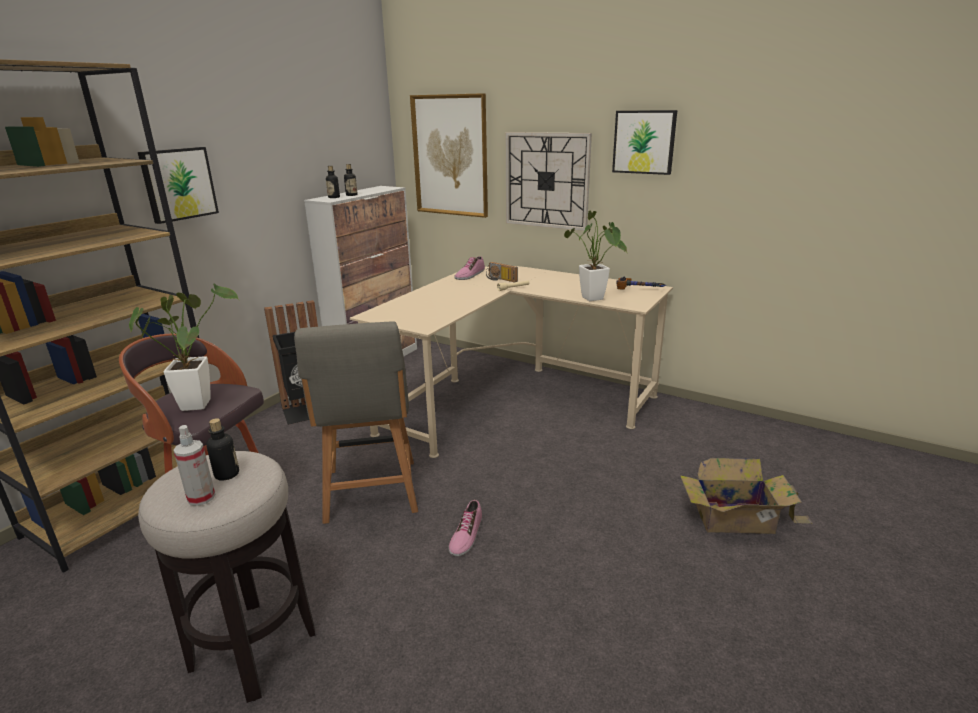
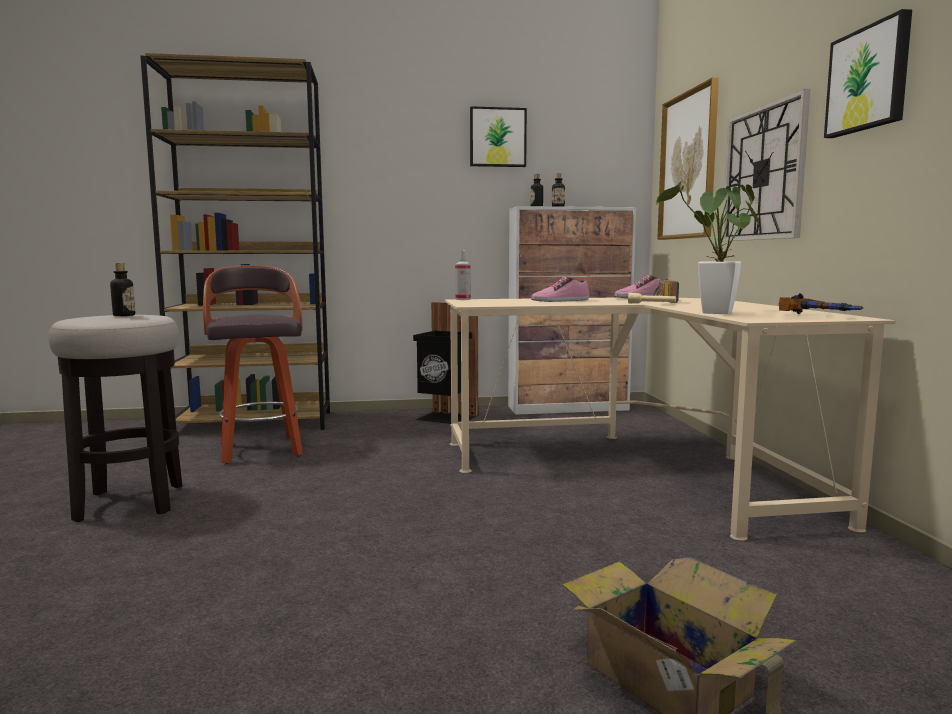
camera: 50 degrees right, 15 degrees down
potted plant [129,284,239,411] -> none
picture [138,147,219,224] -> picture moved to [470,106,527,167]
spray bottle [173,425,215,506] -> spray bottle moved to [455,250,471,300]
grey chair [294,321,418,524] -> none
shoe [449,499,482,556] -> shoe moved to [531,276,589,302]

